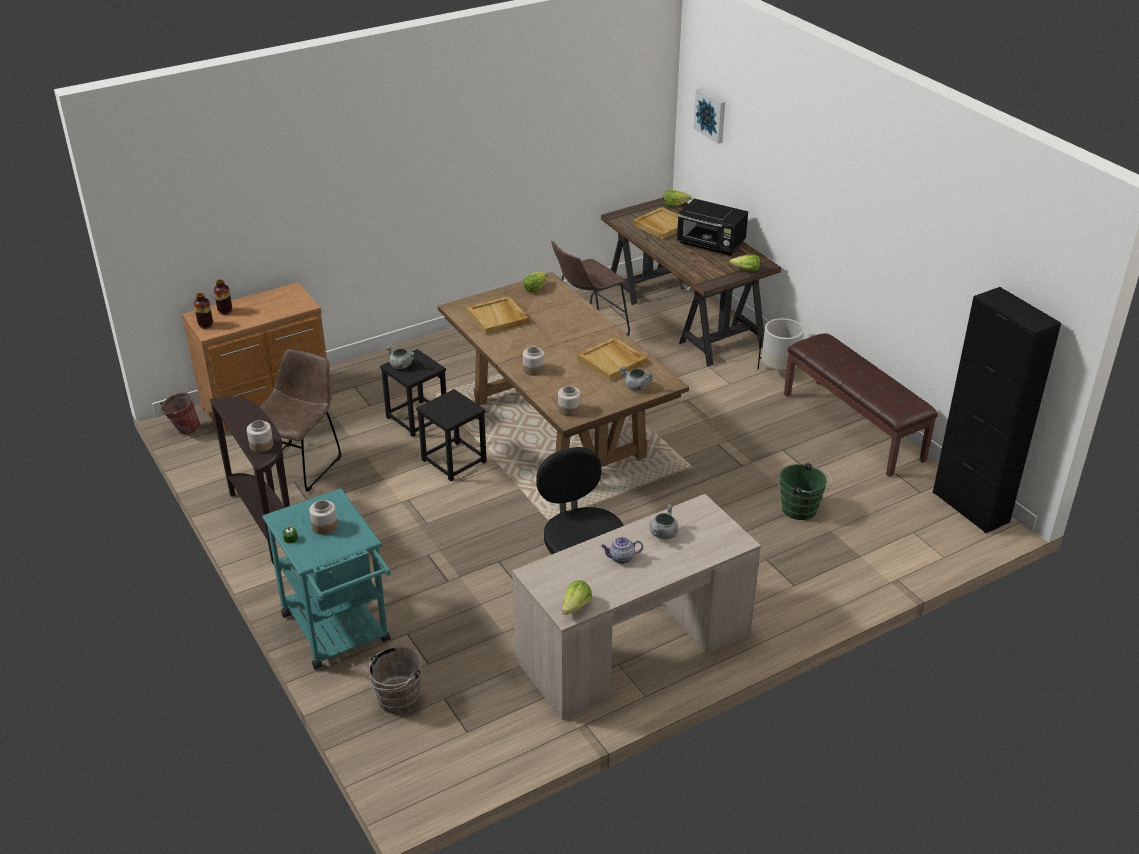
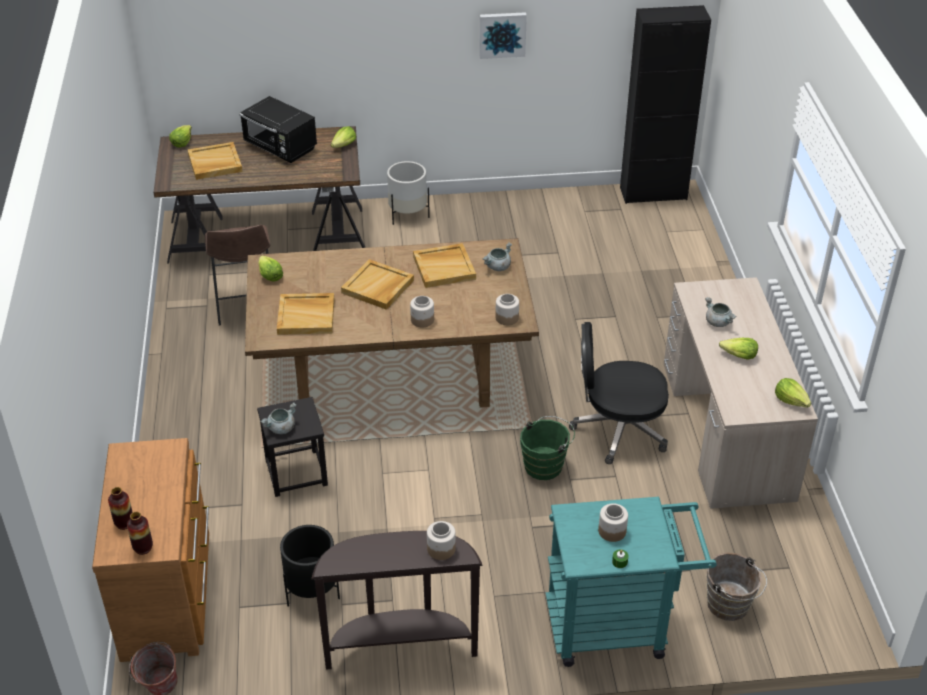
camera: 65 degrees left, 5 degrees up
brown chair [254,349,341,492] -> black planter [280,525,340,607]
black stool [416,389,487,481] -> none
teapot [601,537,643,564] -> lettuce [719,338,758,360]
black microwave [677,198,748,256] -> black microwave turned 75 degrees clockwise [239,96,317,163]
picture [694,88,725,144] -> picture moved to [479,12,527,59]
green bucket [780,463,832,520] -> green bucket moved to [520,416,575,480]
brown bench [784,333,938,477] -> none
none -> beige tray [341,259,414,310]

